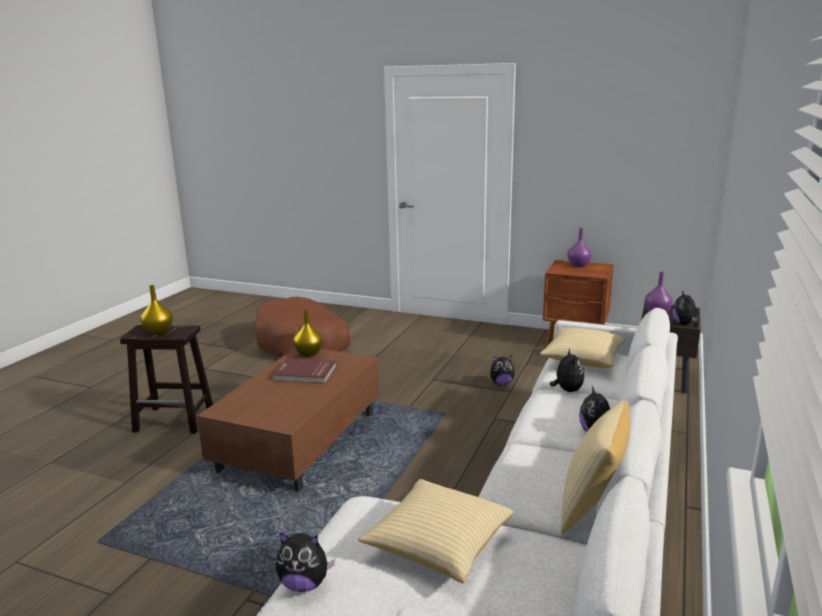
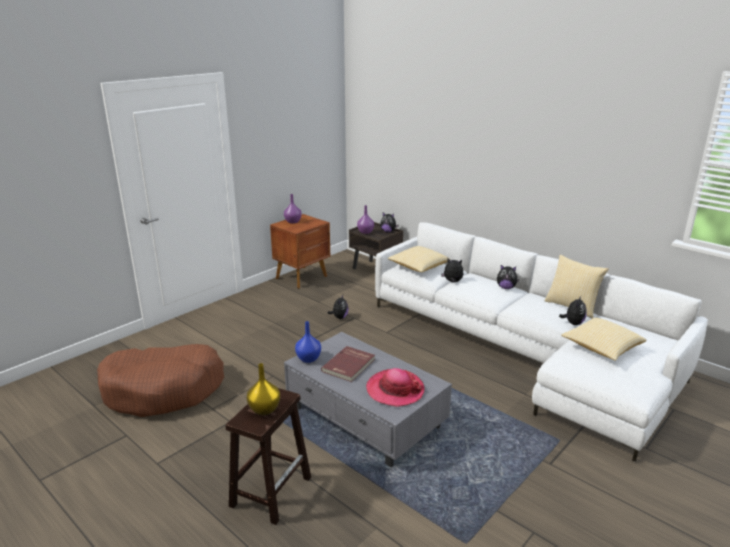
camera: 70 degrees left, 5 degrees up
brown coffee table [197,348,379,492] -> grey coffee table [284,332,452,467]
plush toy [276,532,335,592] -> plush toy moved to [559,296,587,325]
yellow vase [293,309,323,357] -> blue vase [295,321,321,363]
none -> hat [366,368,425,407]

